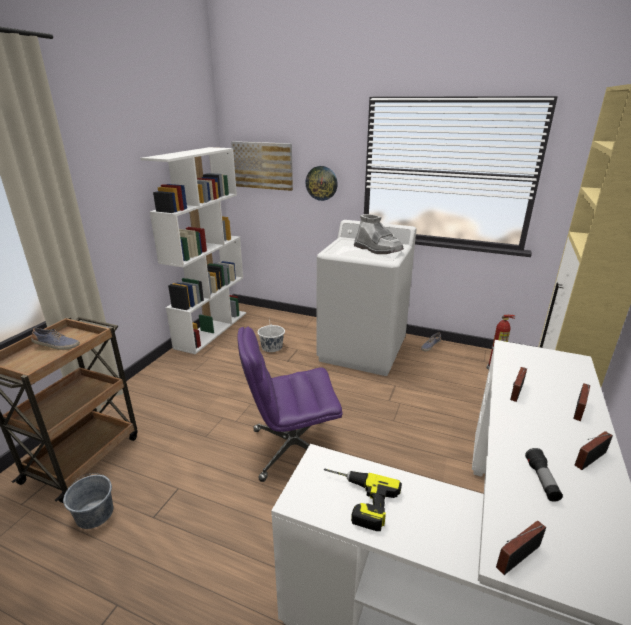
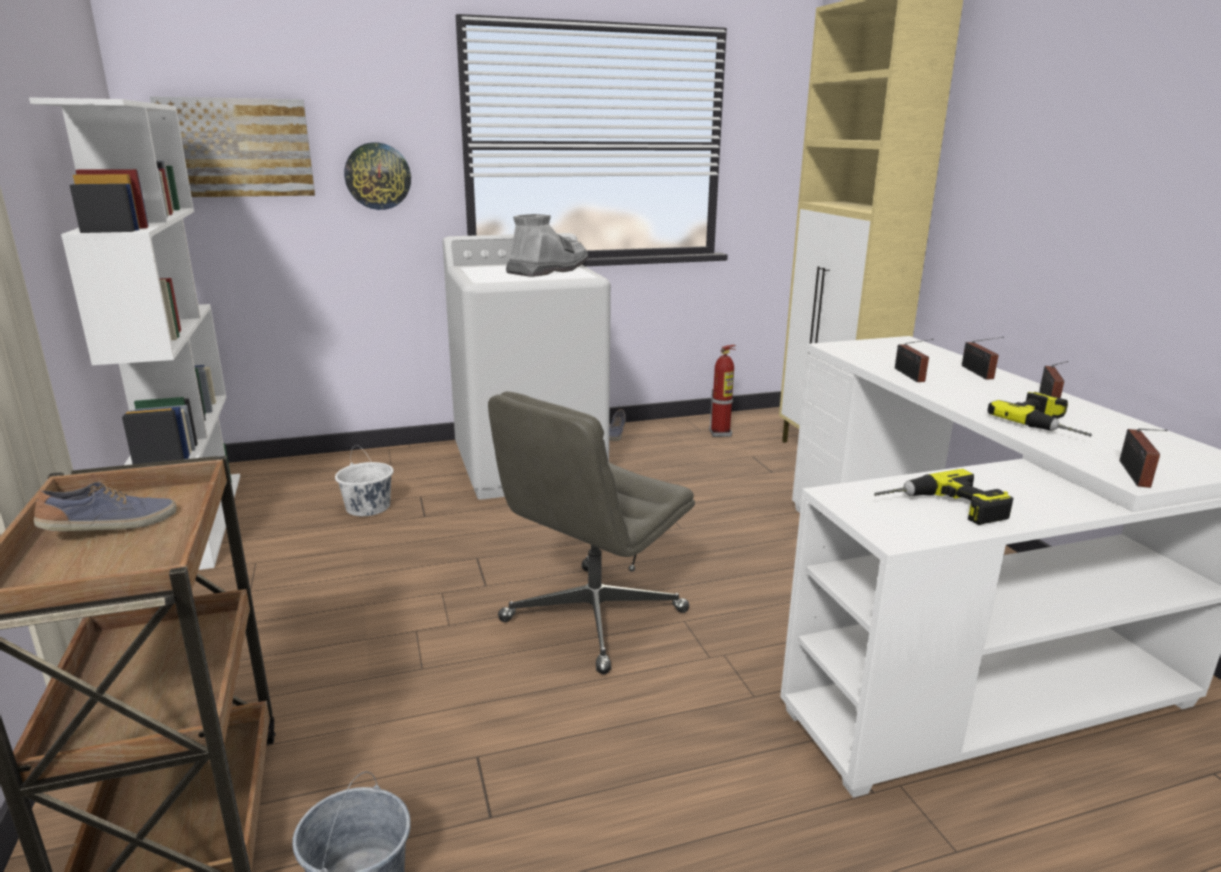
camera: 40 degrees left, 5 degrees down
purple office chair [237,326,343,482] -> grey office chair [488,391,695,674]
grey boot [354,214,404,254] -> grey boot turned 60 degrees counterclockwise [506,214,589,277]
flashlight [525,448,563,502] -> power drill [987,392,1092,437]

